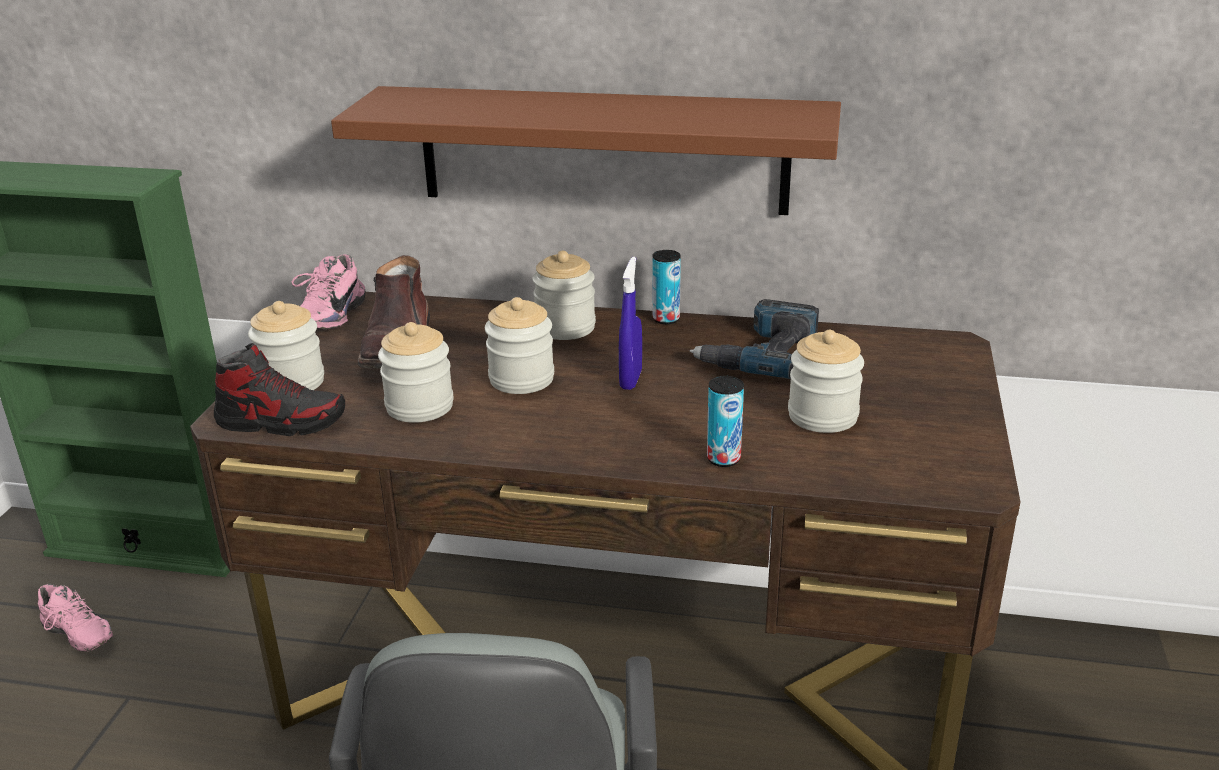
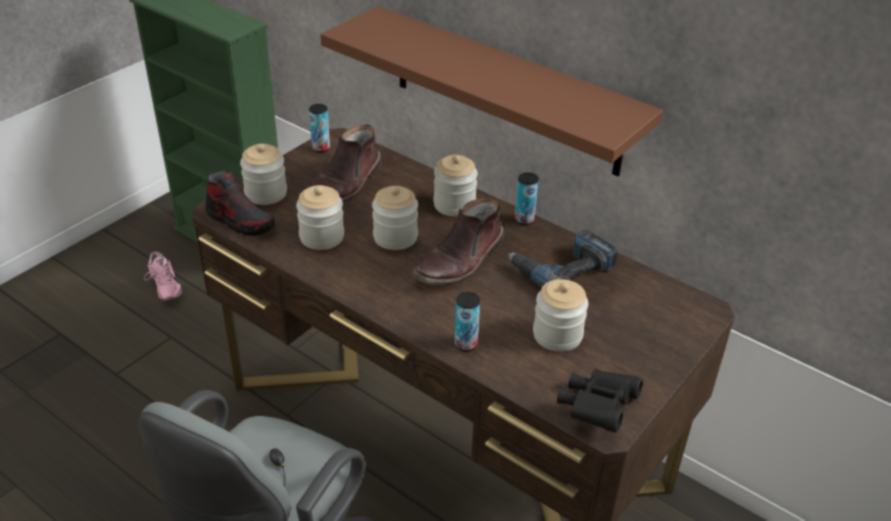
camera: 25 degrees right, 10 degrees up
pink shoe [291,254,365,330] -> can [309,104,330,153]
blue spray bottle [619,257,642,390] -> brown boot [412,197,504,286]
none -> black binoculars [557,369,643,433]

